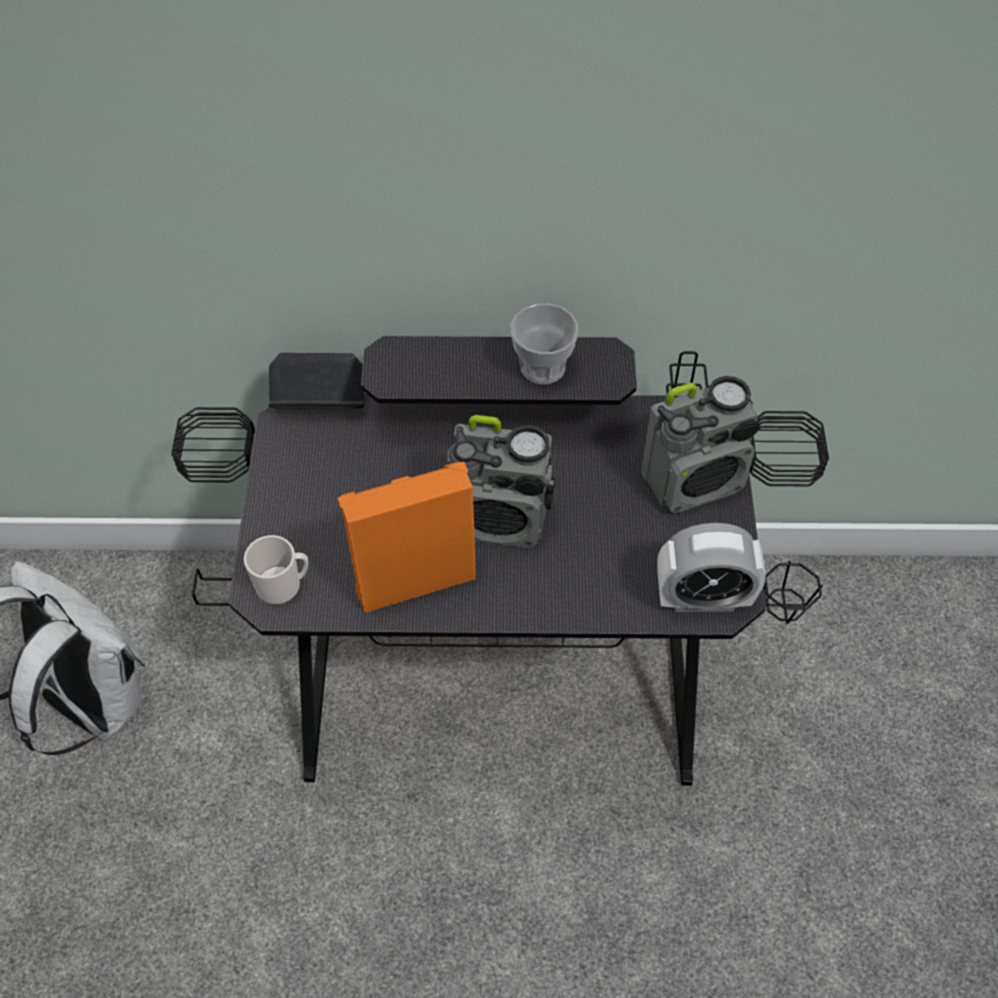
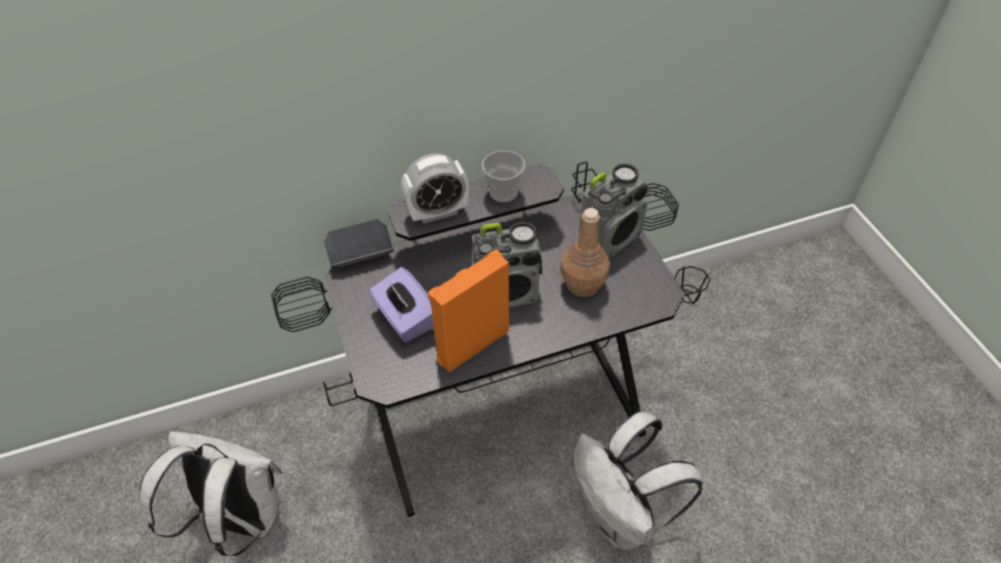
camera: 20 degrees left, 5 degrees down
mug [244,535,309,605] -> none
alarm clock [657,523,766,612] -> alarm clock moved to [401,153,469,224]
none -> purple tissue box [369,267,434,343]
none -> brown bottle [560,208,610,297]
none -> white backpack [574,410,703,550]

